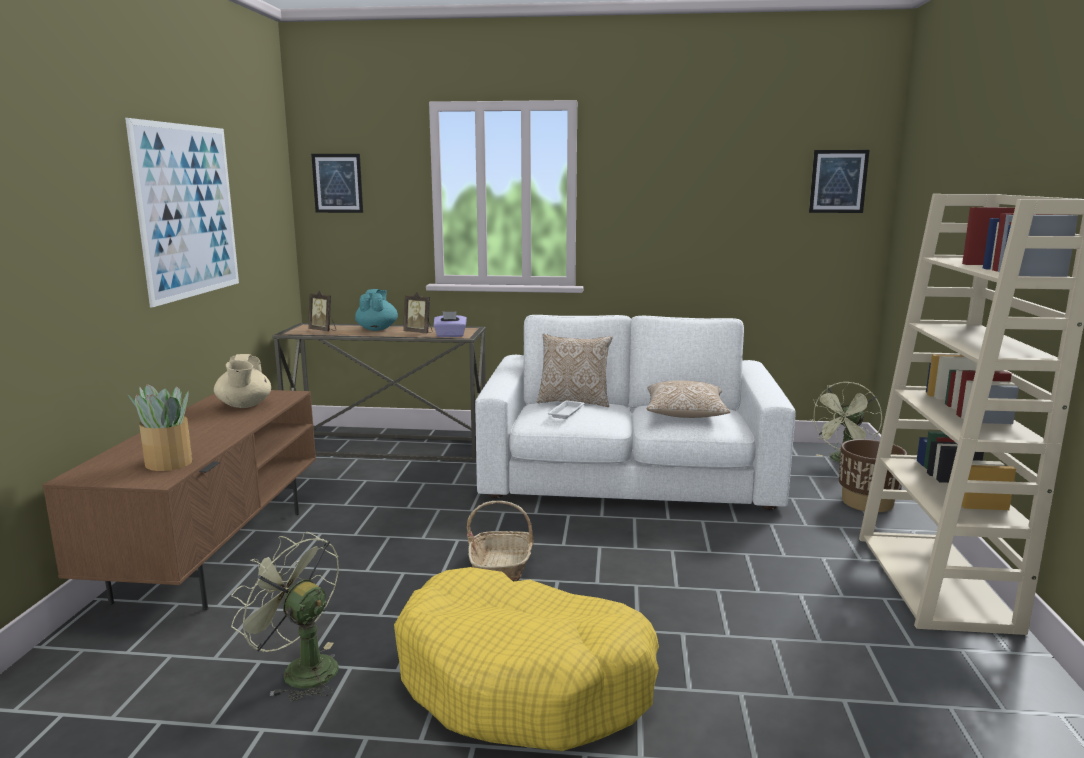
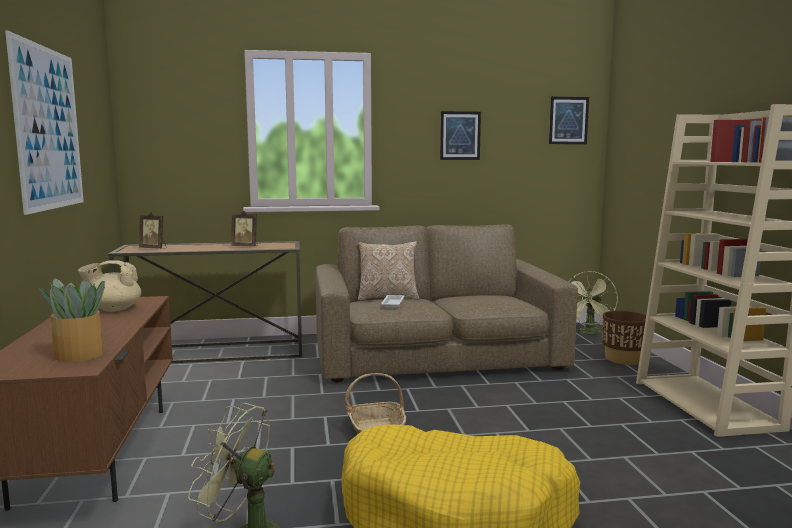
camera: 15 degrees left, 5 degrees down
beige teapot [214,354,271,408] -> beige teapot turned 105 degrees clockwise [78,260,141,312]
picture [311,154,363,213] -> picture moved to [440,111,481,160]
turquoise teapot [355,289,398,331] -> none
purple tissue box [433,311,467,337] -> none
white sofa [475,315,796,510] -> brown sofa [315,225,578,382]
pillow [646,380,730,418] -> none

